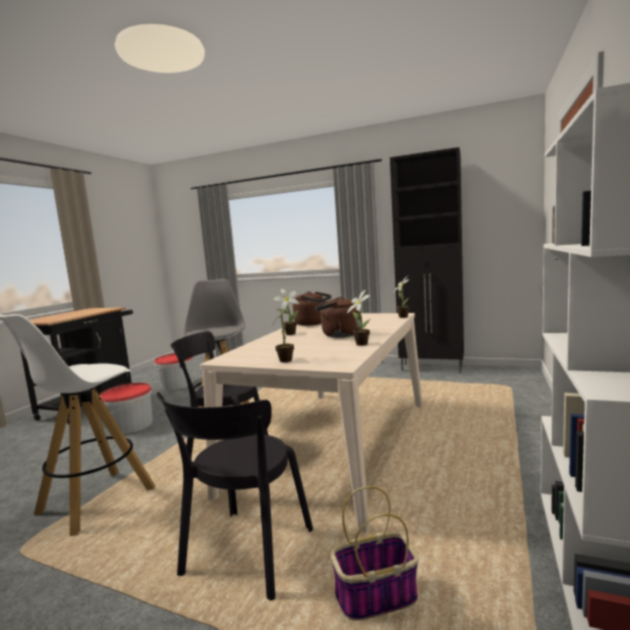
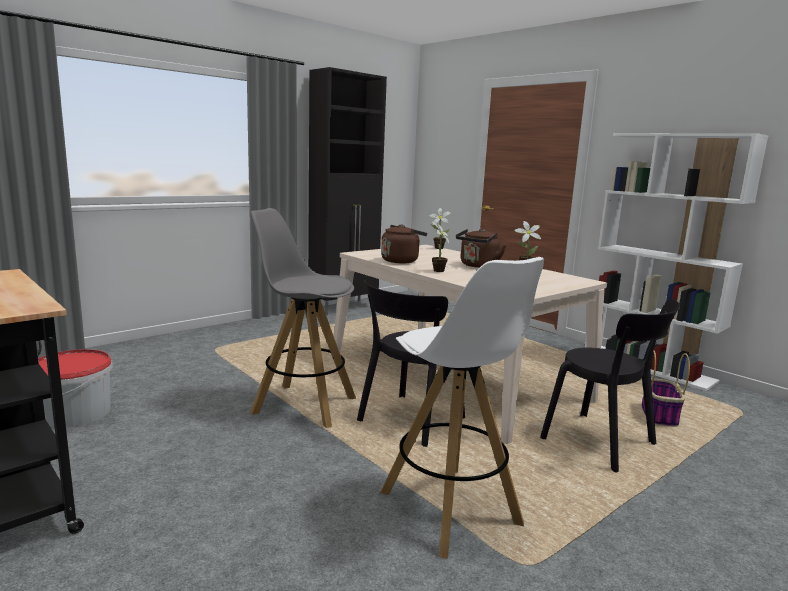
camera: 65 degrees left, 5 degrees up
bucket [100,383,153,434] -> none
potted plant [272,302,294,363] -> none

